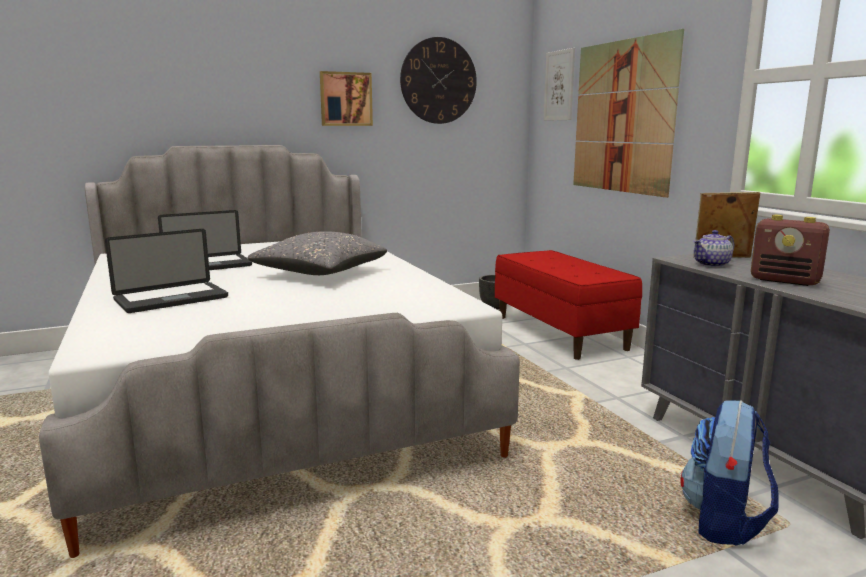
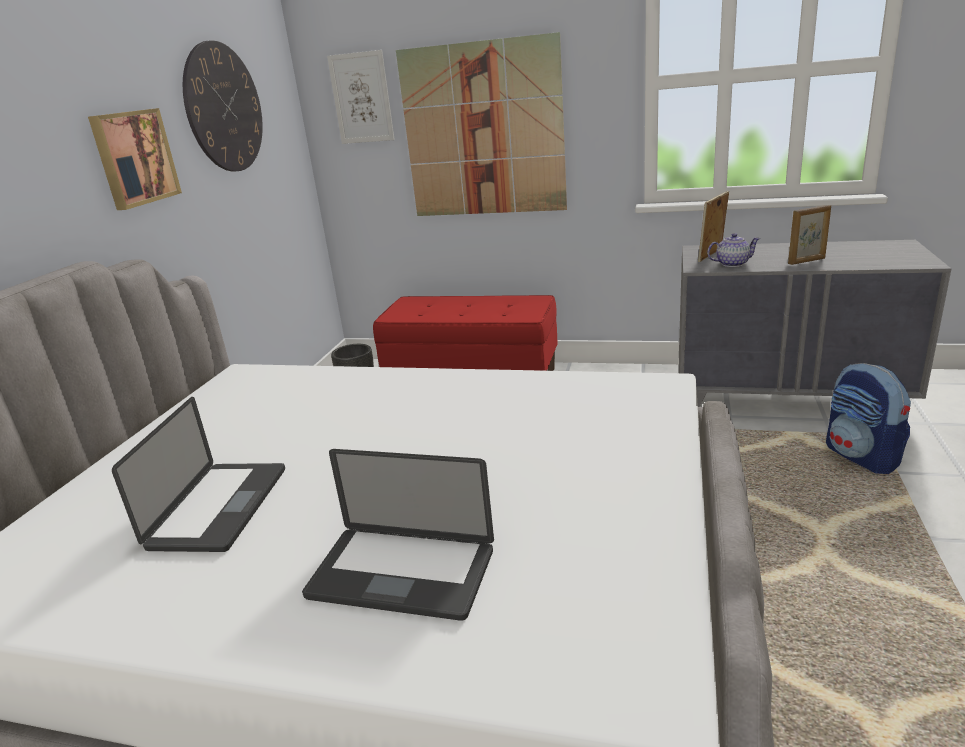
camera: 50 degrees left, 10 degrees up
laptop [105,229,228,313] -> laptop turned 105 degrees clockwise [302,449,494,621]
grey pillow [248,231,387,275] -> none
teapot [693,230,734,267] -> teapot turned 105 degrees counterclockwise [707,233,760,267]
radio [751,215,830,286] -> picture frame [788,205,831,265]

